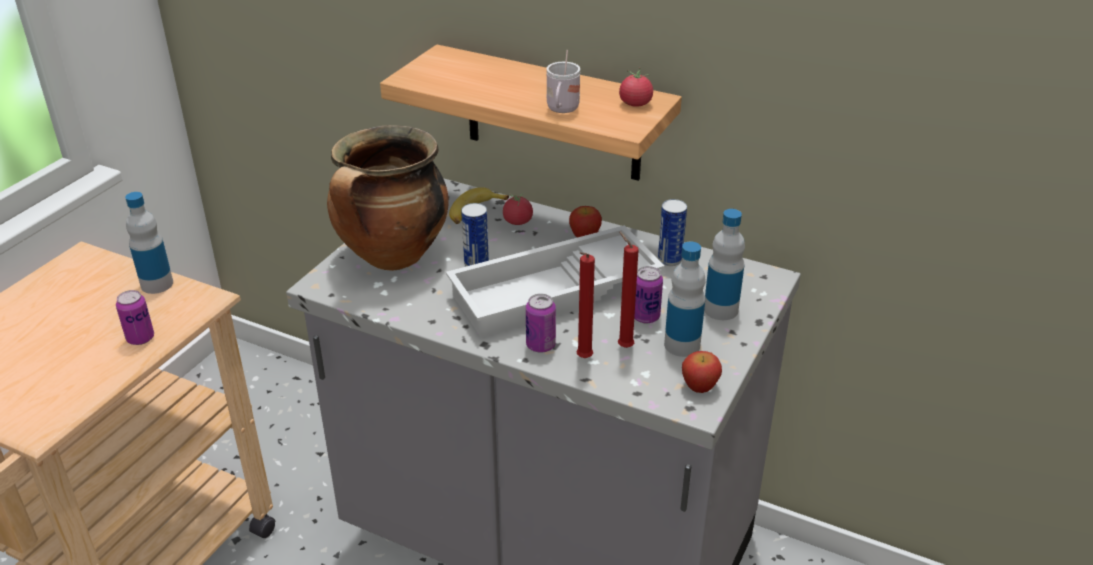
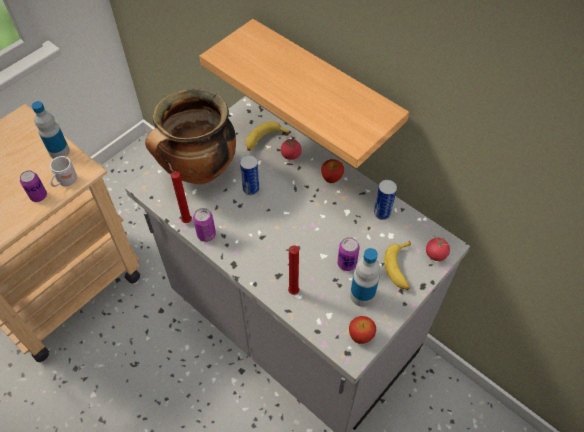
camera: 15 degrees right, 20 degrees up
white tray [446,225,665,338] -> none
can [526,294,556,353] -> can moved to [193,208,216,242]
white mug [546,50,580,113] -> white mug moved to [50,151,77,187]
red candle [618,232,639,348] -> red candle moved to [168,163,192,223]
tomato [619,68,653,107] -> tomato moved to [426,237,450,261]
bottle [704,209,745,320] -> banana [384,241,411,290]

